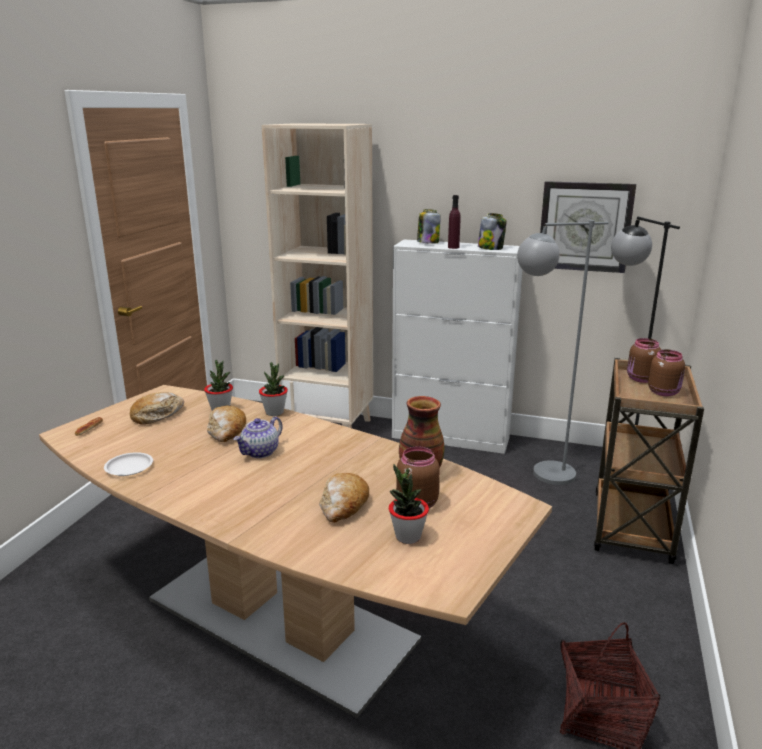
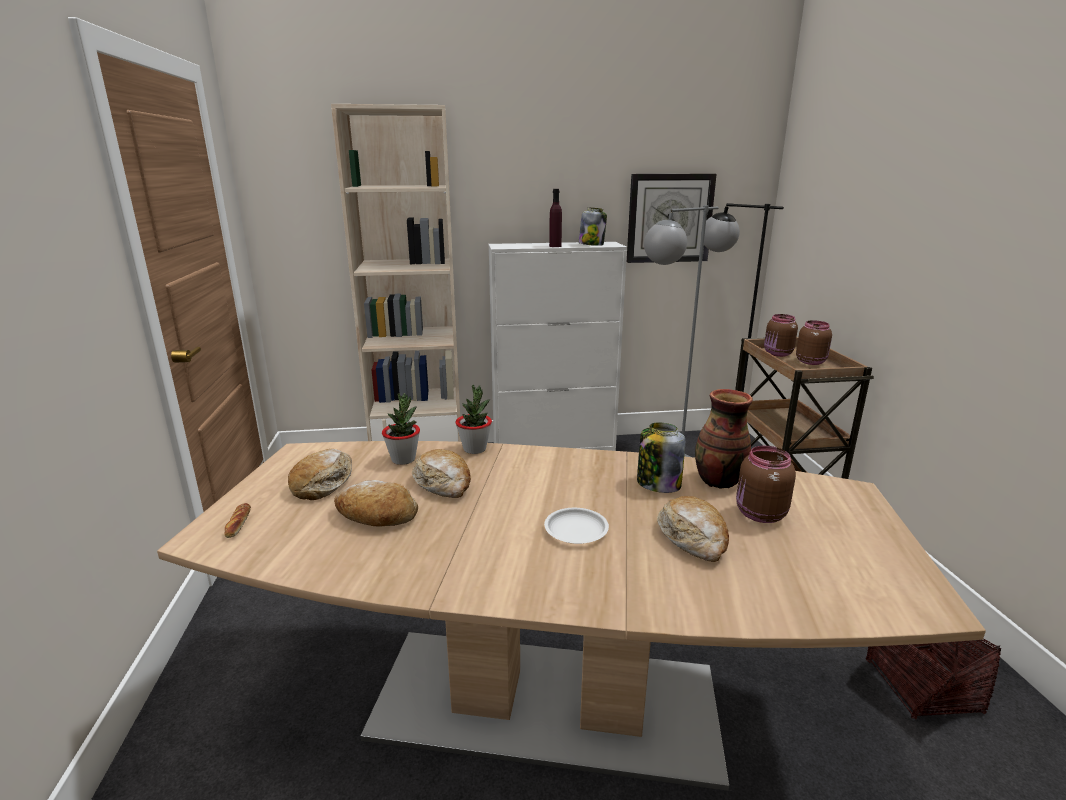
camera: 25 degrees left, 0 degrees up
white plate [104,452,153,476] -> white plate moved to [544,508,609,544]
teapot [234,417,282,458] -> none
potted plant [389,464,429,544] -> none
jar [417,209,441,244] -> jar moved to [637,422,685,493]
none -> bread [334,480,418,526]

